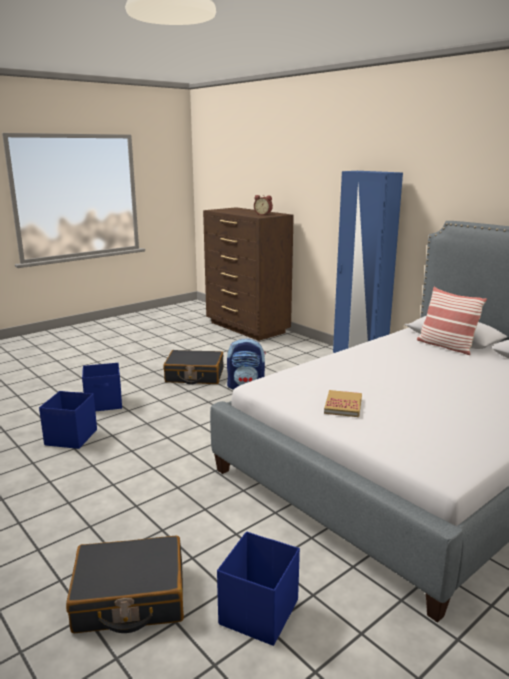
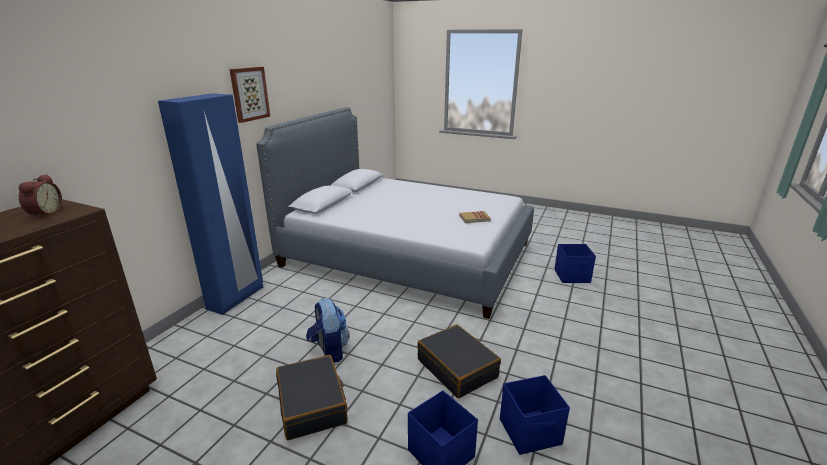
camera: 115 degrees left, 5 degrees up
black suitcase [66,536,184,633] -> black suitcase moved to [417,324,501,398]
pillow [417,287,487,355] -> none
none -> picture [230,67,270,123]

